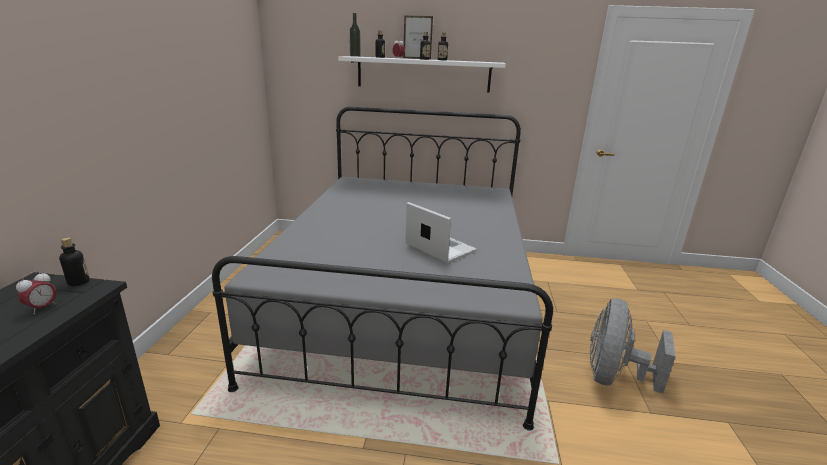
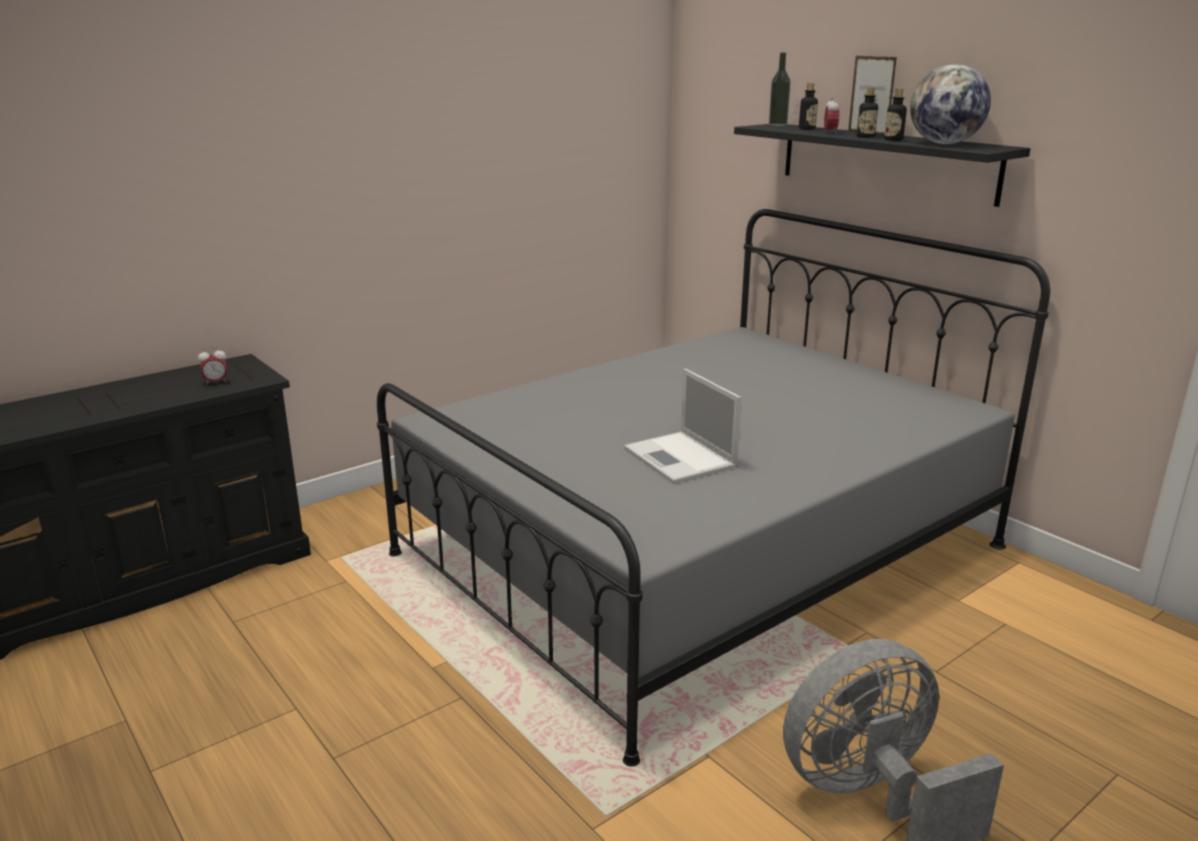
camera: 45 degrees right, 0 degrees up
bottle [59,237,90,286] -> none
white shelf [338,56,506,93] -> black shelf [734,124,1030,207]
laptop [405,202,477,264] -> laptop turned 150 degrees clockwise [624,369,742,484]
none -> globe [910,64,991,144]

